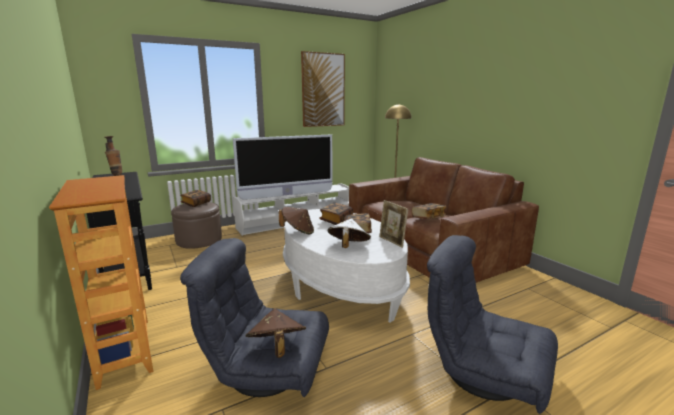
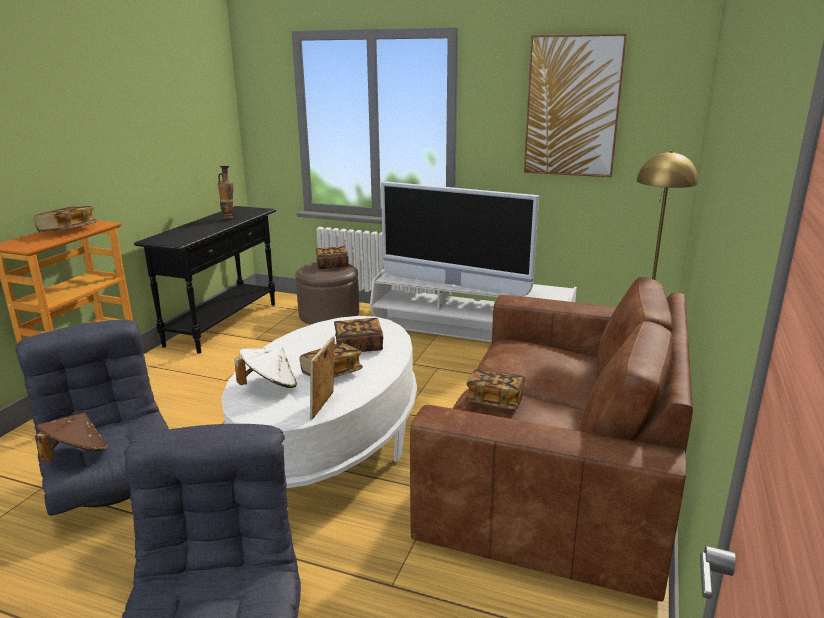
camera: 50 degrees right, 5 degrees up
brown hat [279,207,314,234] -> none
none -> book [34,206,97,232]

